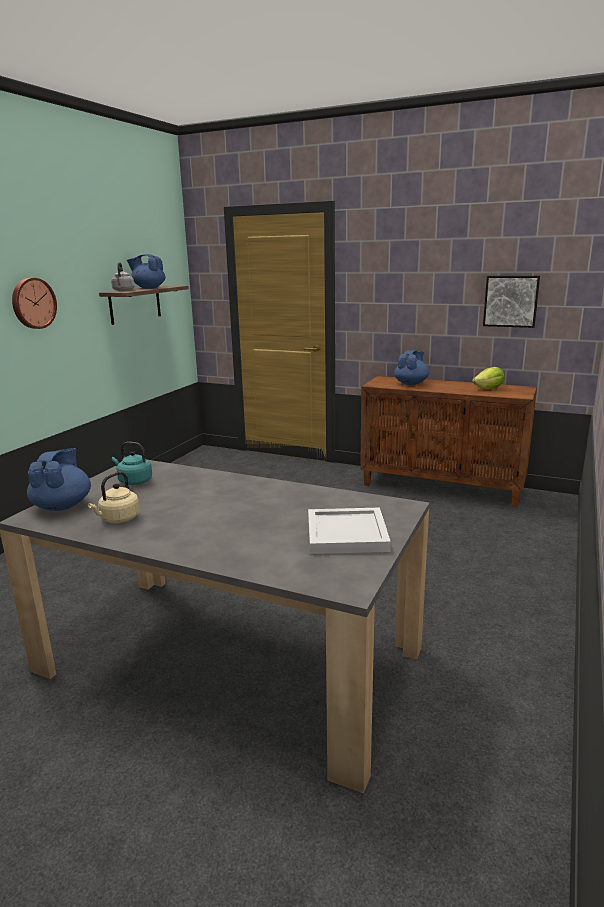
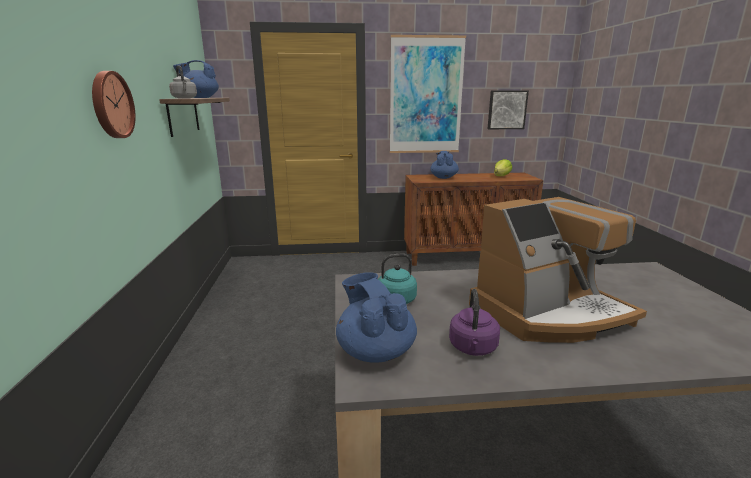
camera: 30 degrees left, 0 degrees up
beige kettle [88,472,140,523] -> purple kettle [449,289,500,356]
white tray [308,508,391,554] -> none
none -> picture [390,35,466,153]
none -> coffee machine [469,197,647,343]

